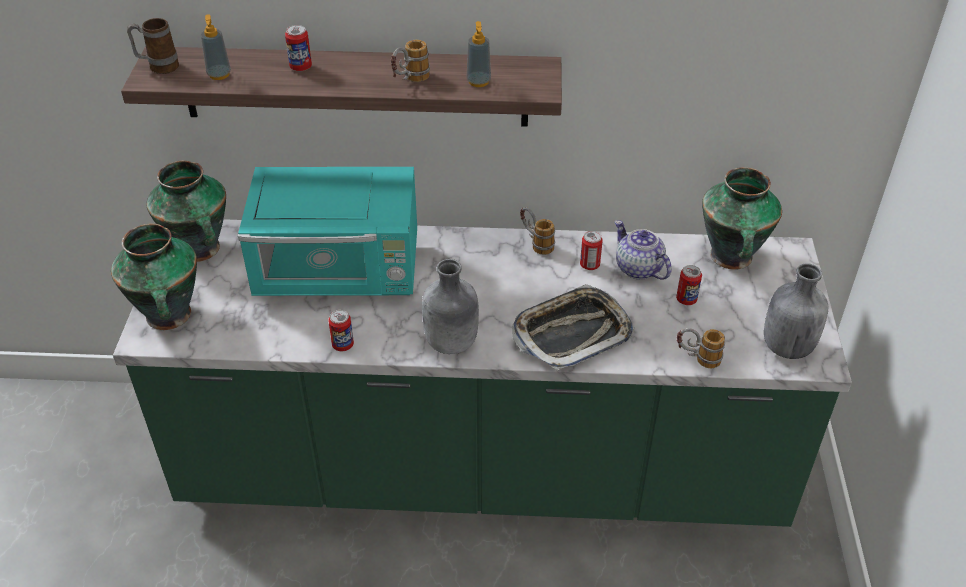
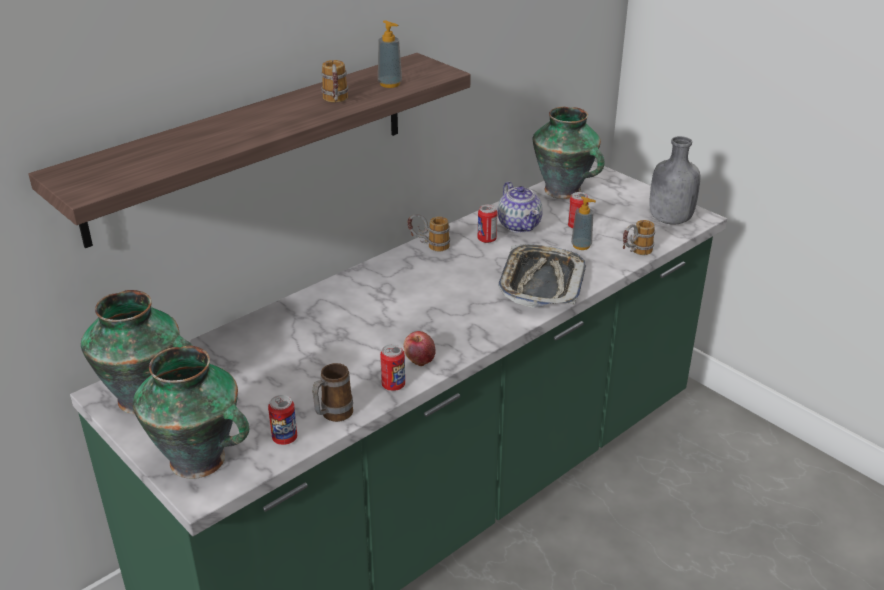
camera: 45 degrees left, 10 degrees down
mug [127,18,179,74] -> mug moved to [312,363,353,422]
soap dispenser [201,14,231,80] -> soap dispenser moved to [571,196,596,250]
turquoise microwave [238,167,417,296] -> none
can [285,25,312,72] -> can moved to [268,395,297,445]
grey bottle [422,259,479,354] -> none
teapot [615,220,672,280] -> teapot turned 120 degrees counterclockwise [498,182,543,233]
none -> apple [404,331,435,366]

